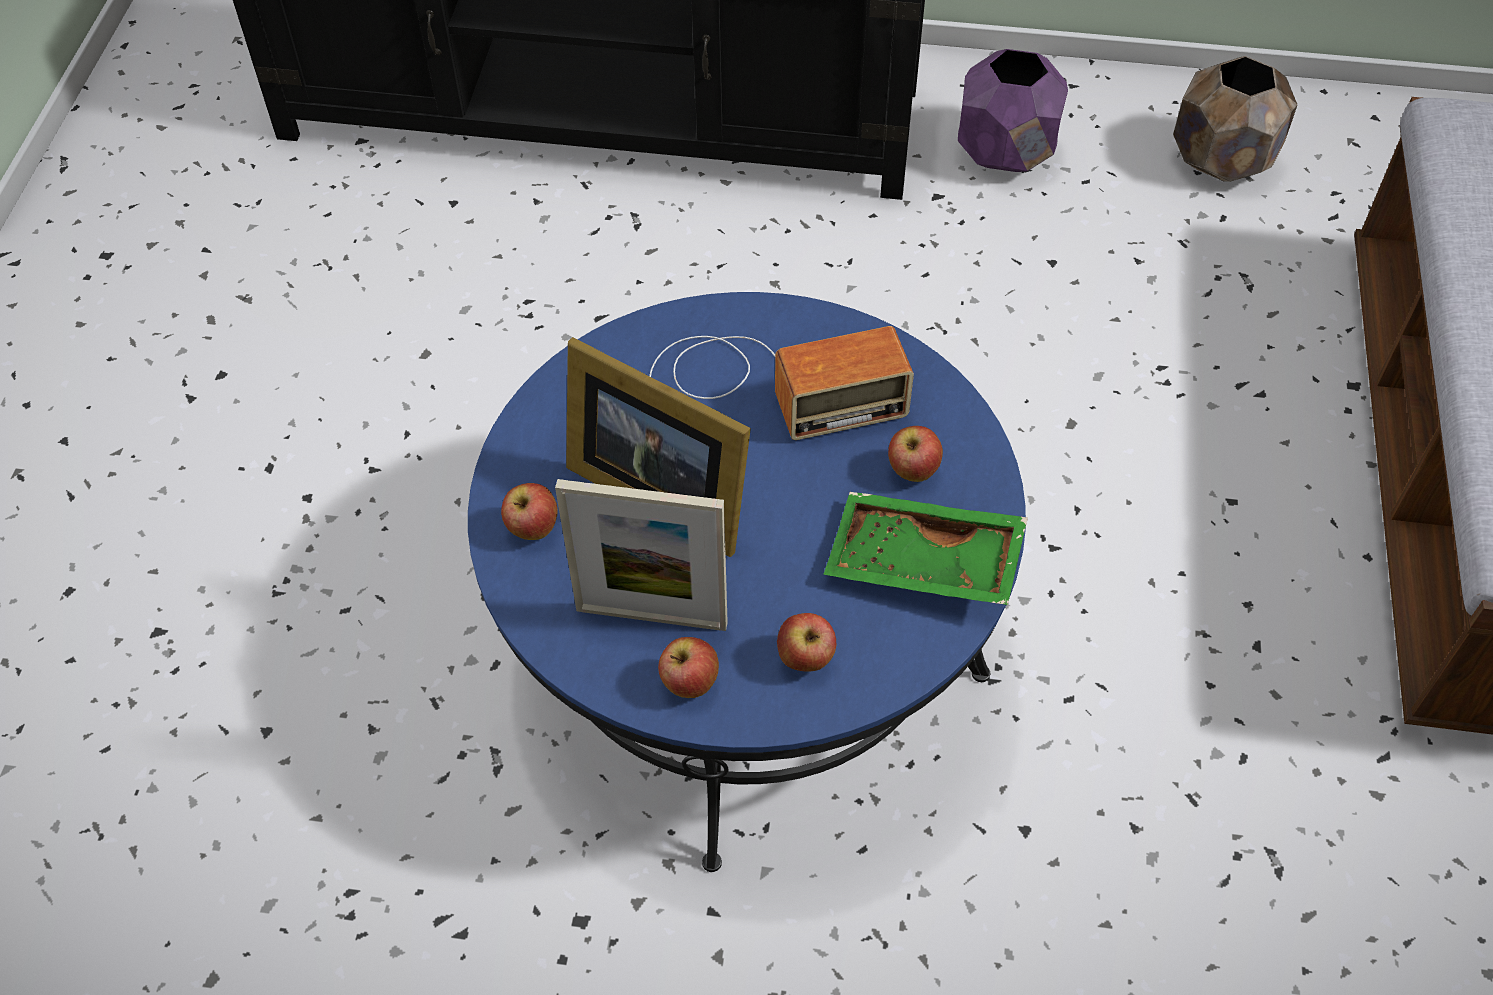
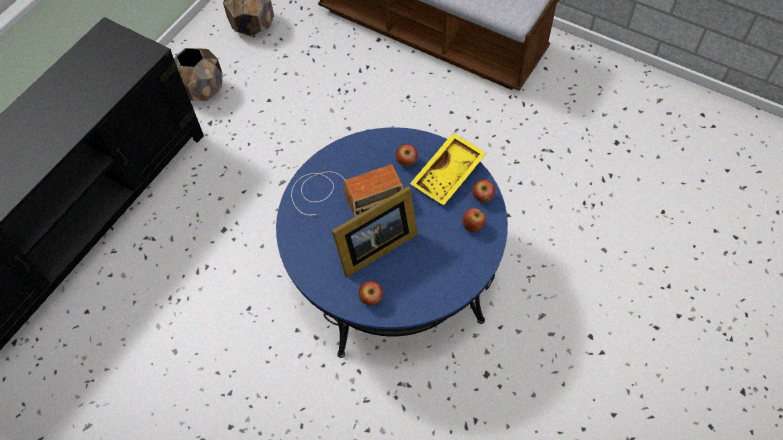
camera: 65 degrees left, 5 degrees up
picture frame [555,479,728,631] -> none
radio [649,326,914,440] -> radio turned 60 degrees clockwise [291,164,403,217]
apple [658,637,719,698] -> apple moved to [472,179,495,202]
green tray [823,492,1028,605] -> yellow tray [410,133,486,205]
purple planter [958,49,1068,172] -> brown planter [174,48,222,101]

